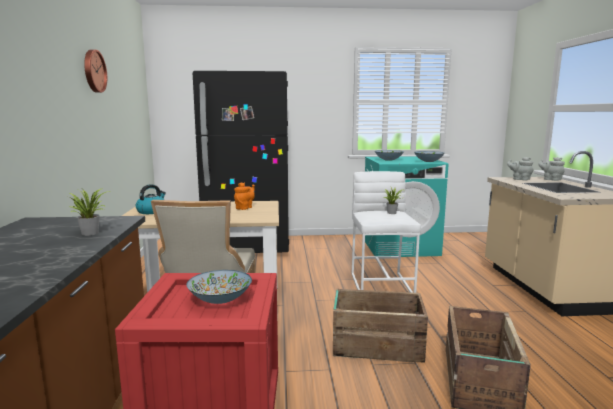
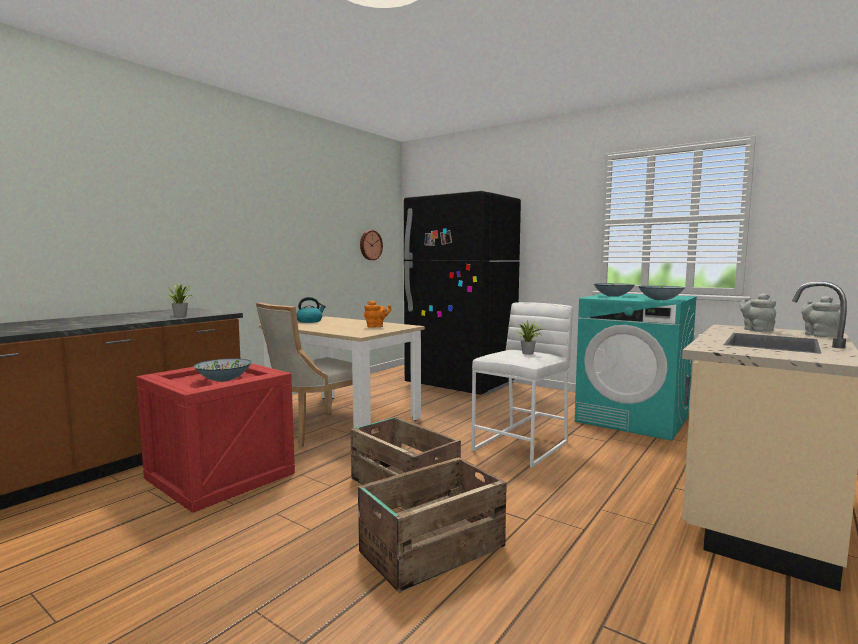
camera: 40 degrees right, 5 degrees down
wall clock [84,50,107,93] -> wall clock moved to [360,230,383,260]

